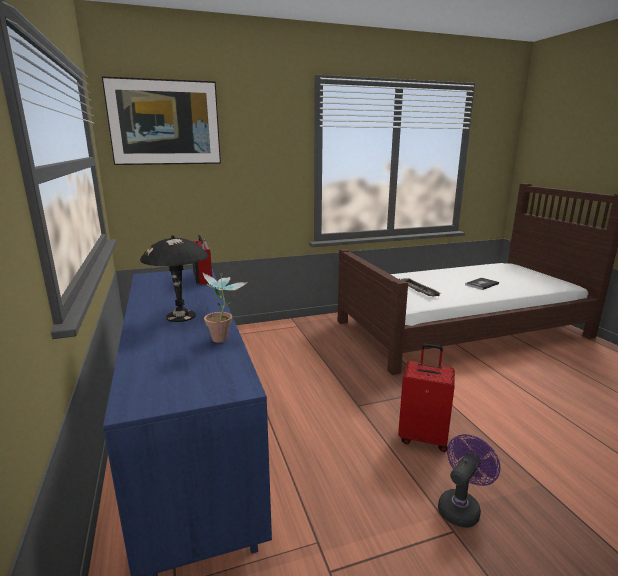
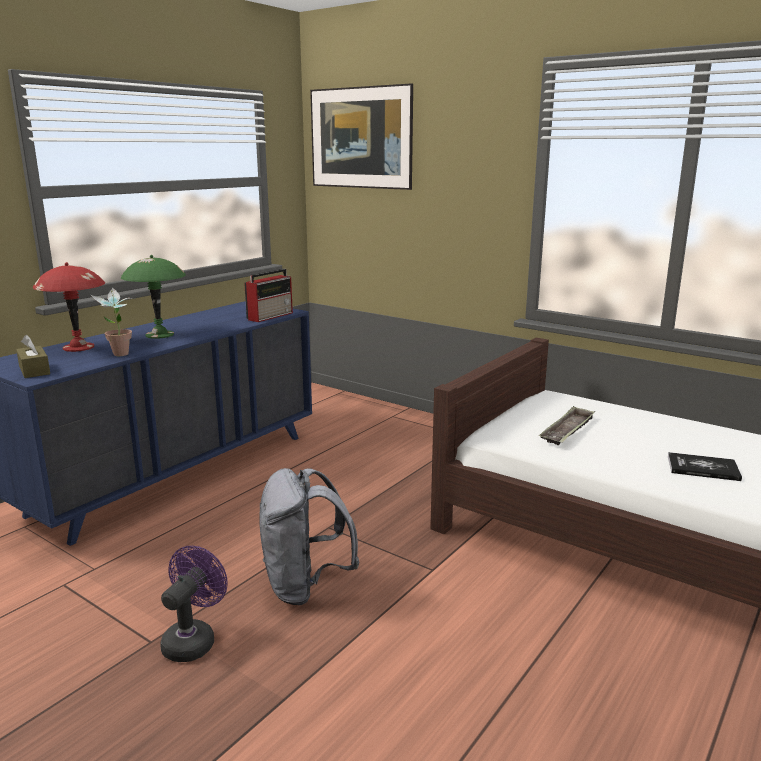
camera: 55 degrees right, 0 degrees up
black table lamp [140,235,208,322] -> green table lamp [121,255,186,339]
red suitcase [398,344,455,452] -> grey backpack [259,468,359,605]
purple fan [438,434,500,528] -> purple fan turned 75 degrees counterclockwise [160,546,227,662]
none -> brown tissue box [16,335,50,378]
none -> red table lamp [33,262,105,352]

